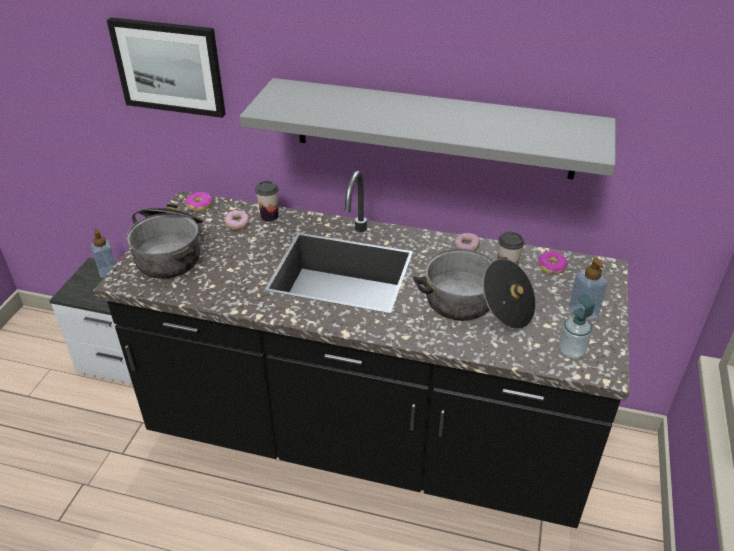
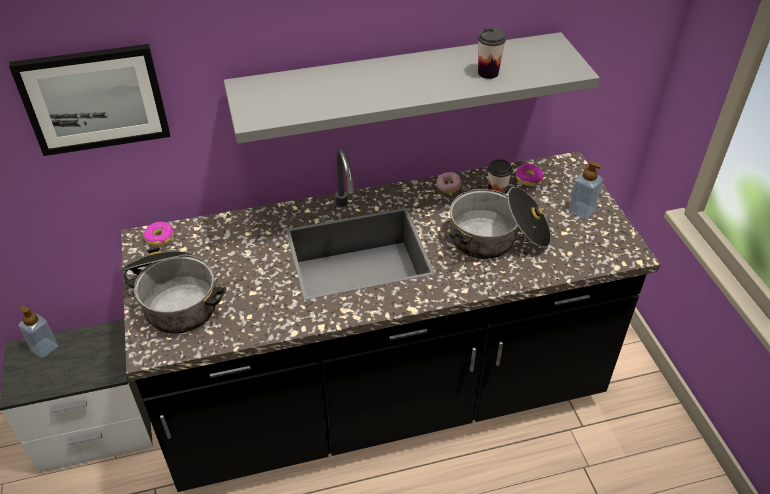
camera: 30 degrees left, 5 degrees up
donut [225,210,249,230] -> none
cup [255,181,279,222] -> cup moved to [478,28,506,79]
soap dispenser [559,294,595,359] -> none

